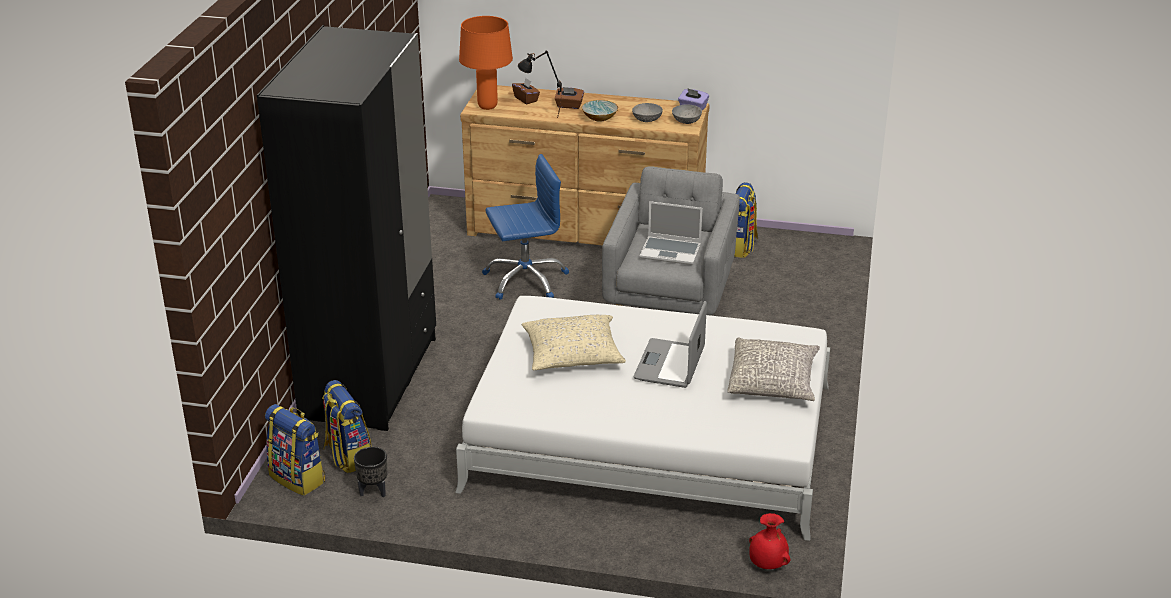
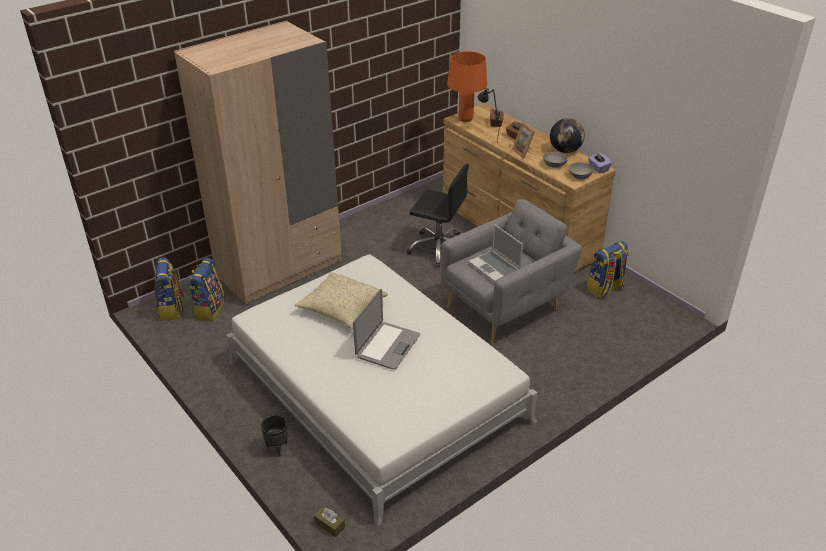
camera: 40 degrees right, 5 degrees up
black wardrobe [257,25,436,431] -> beige wardrobe [174,21,342,306]
black planter [354,447,387,497] -> black planter moved to [261,415,288,457]
blue office chair [482,154,569,300] -> black office chair [406,164,469,268]
bowl [582,100,618,122] -> picture frame [512,123,535,159]
laptop [634,301,707,388] -> laptop turned 150 degrees clockwise [353,289,420,369]
grey pillow [727,337,820,401] -> none
red vase [749,513,790,569] -> brown tissue box [314,506,345,537]
none -> globe [550,118,585,153]

